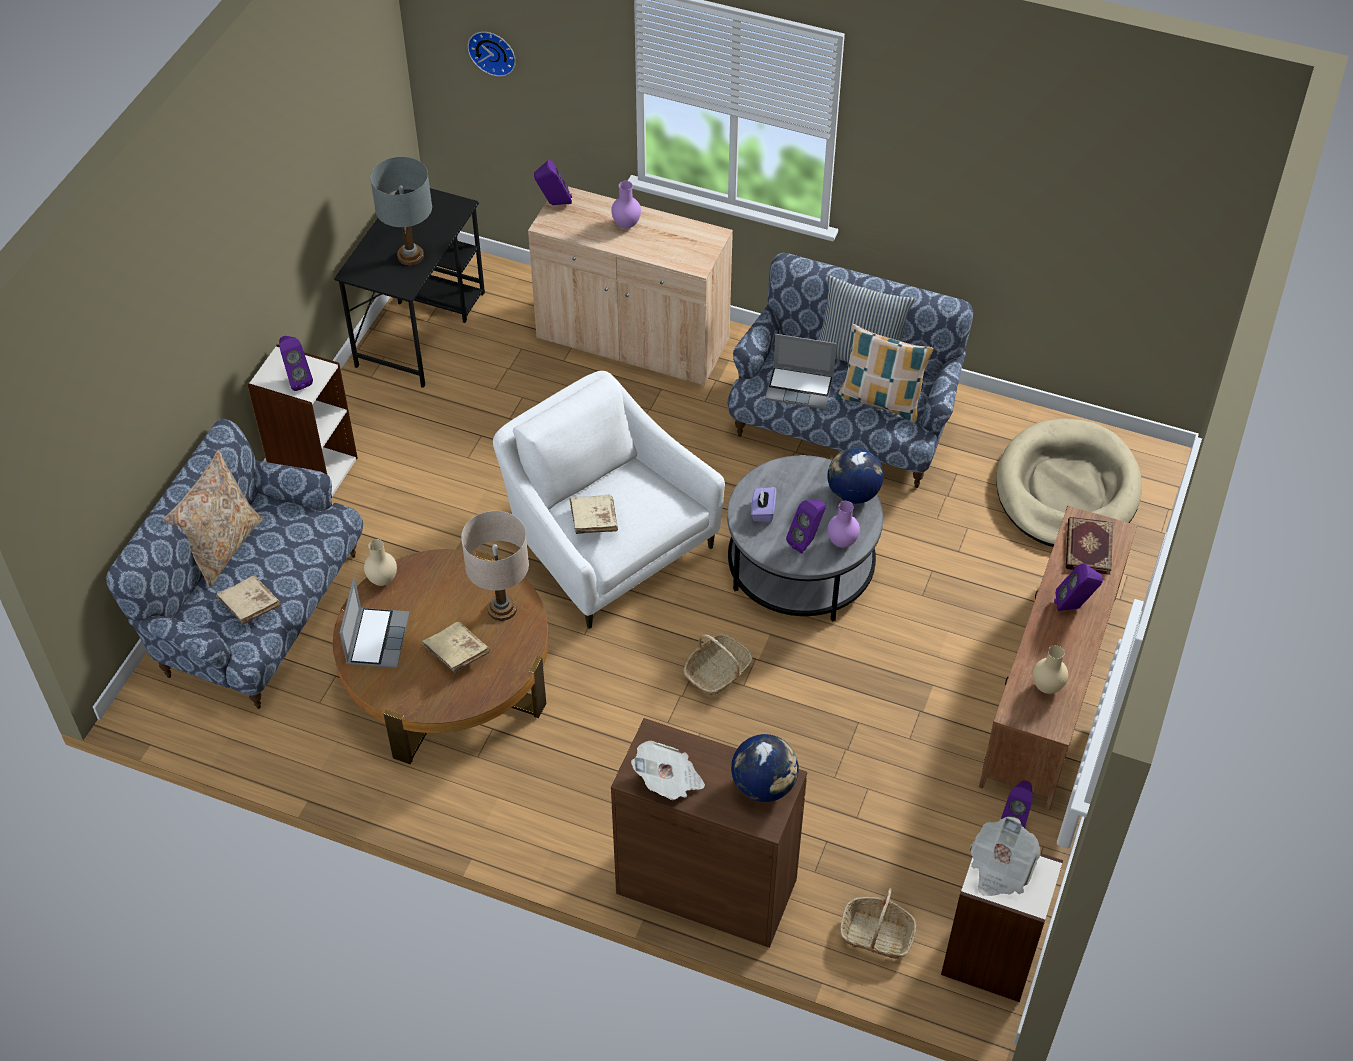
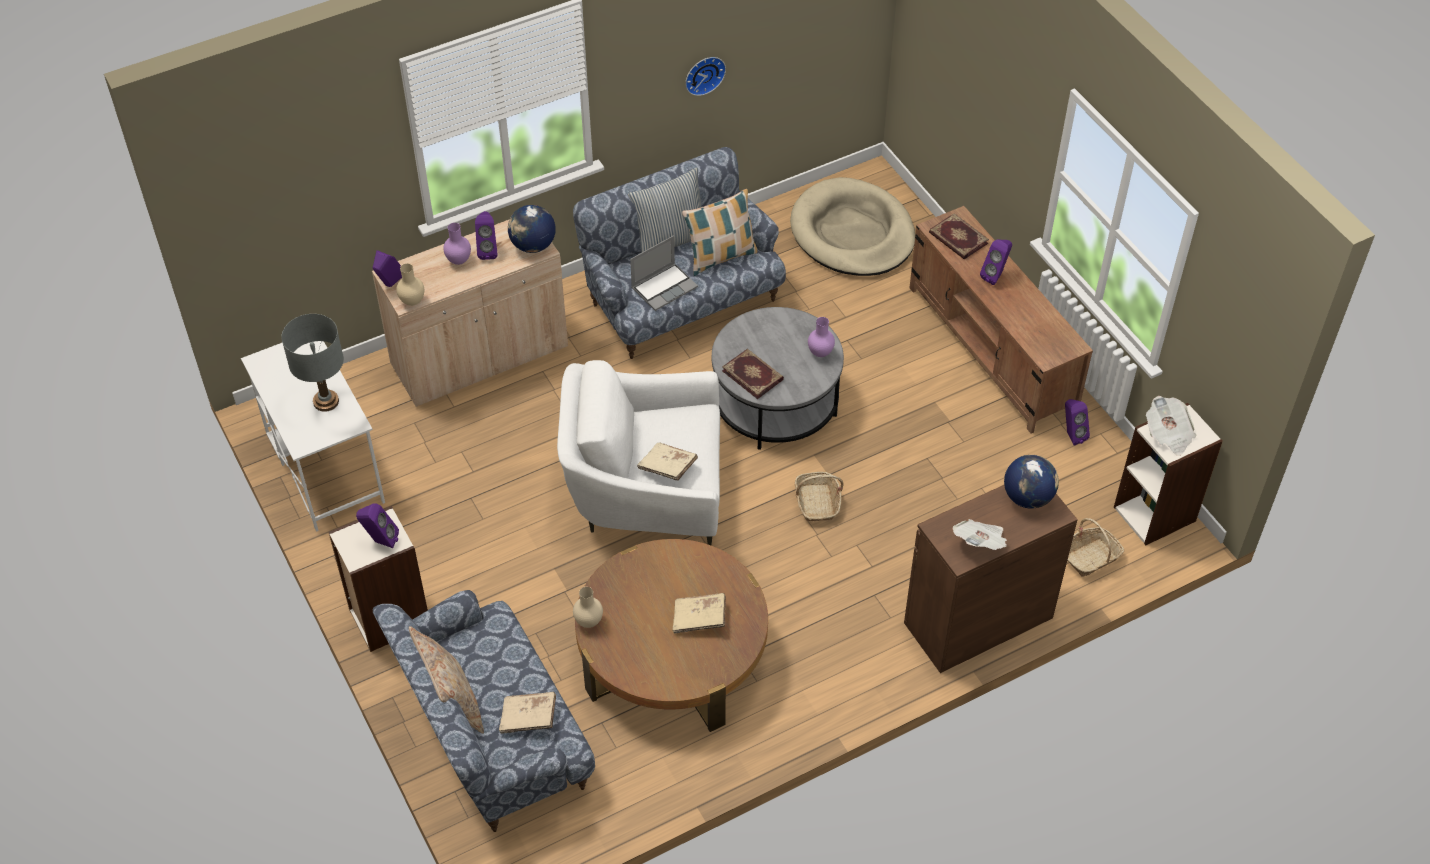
camera: 50 degrees left, 0 degrees up
black desk [334,188,485,388] -> white desk [241,341,385,532]
laptop [340,577,410,668] -> none
beige table lamp [461,511,529,621] -> none
wall clock [467,32,516,77] -> wall clock moved to [685,57,726,96]
purple tissue box [751,487,776,523] -> book [722,349,784,399]
purple speaker [786,500,826,553] -> purple speaker moved to [475,211,498,260]
globe [828,448,883,504] -> globe moved to [508,205,556,253]
beige vase [1033,645,1068,694] -> beige vase moved to [396,263,424,306]

